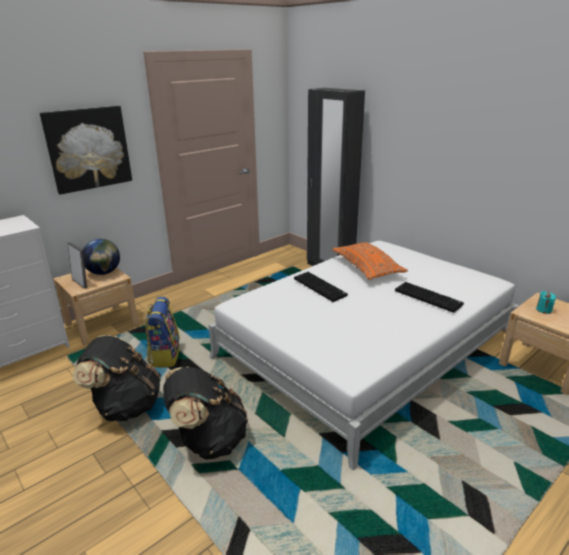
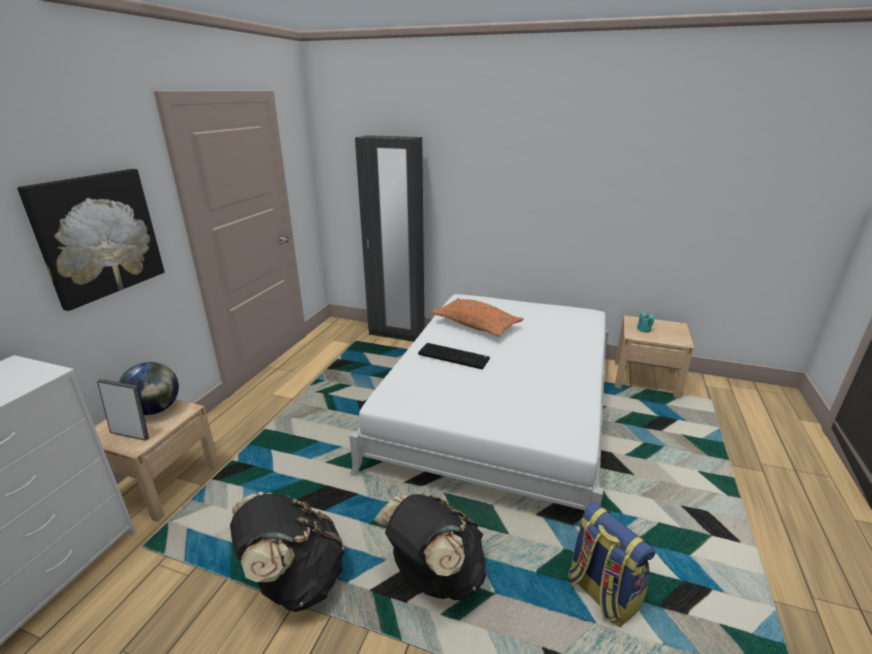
camera: 30 degrees left, 0 degrees up
backpack [145,297,180,368] -> backpack moved to [568,502,656,627]
keyboard [395,282,464,313] -> none

